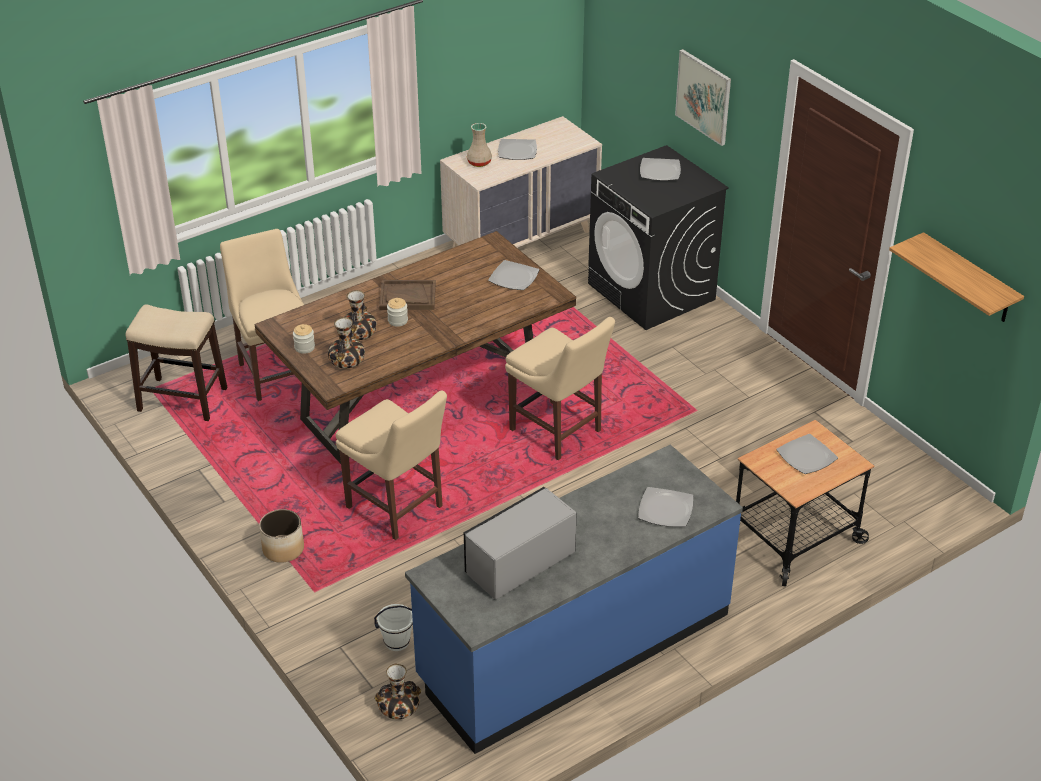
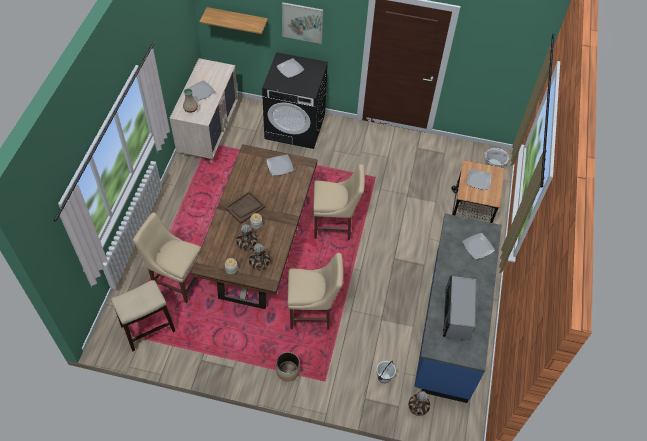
camera: 45 degrees left, 15 degrees up
shelf [889,232,1024,322] -> shelf moved to [199,7,268,34]
none -> basket [484,148,511,167]

